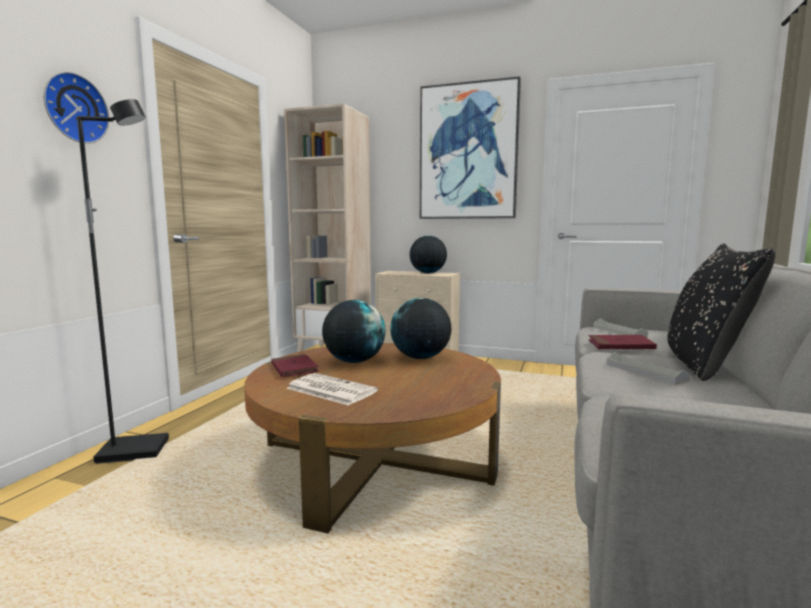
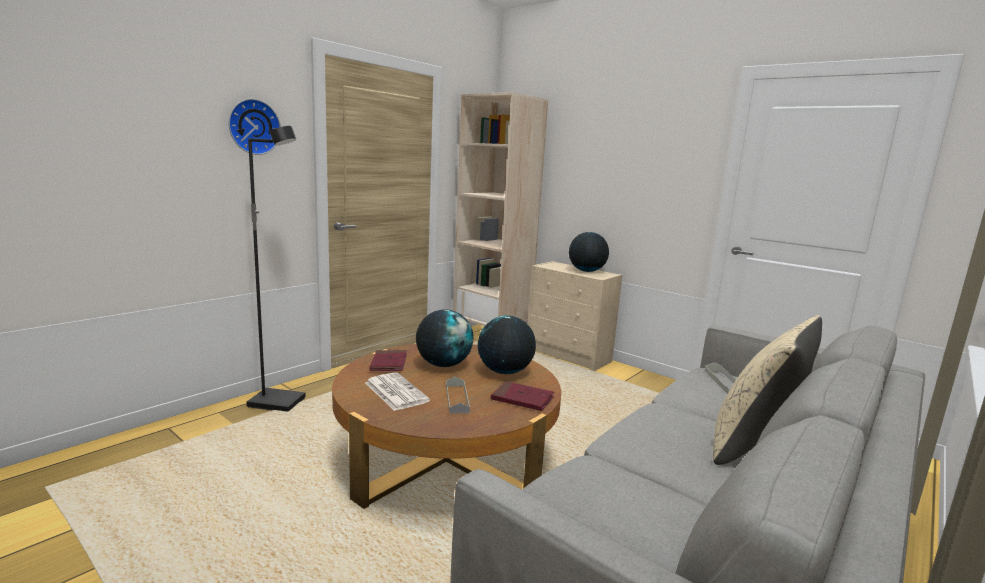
camera: 20 degrees right, 5 degrees up
picture [420,76,521,219] -> none
red book [588,335,657,349] -> red book moved to [491,381,554,411]
grey tray [606,352,691,385] -> grey tray moved to [446,377,470,414]
black pillow [668,244,776,381] -> beige pillow [713,315,822,465]

